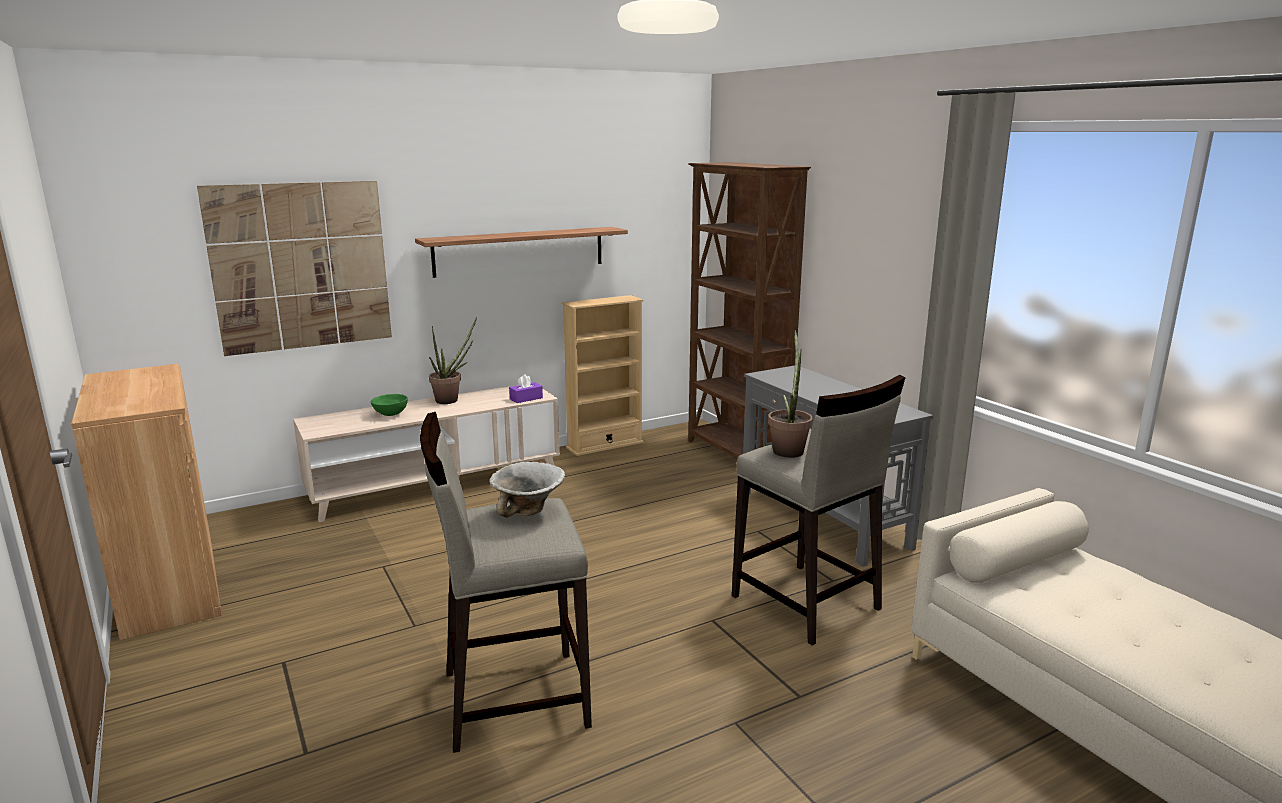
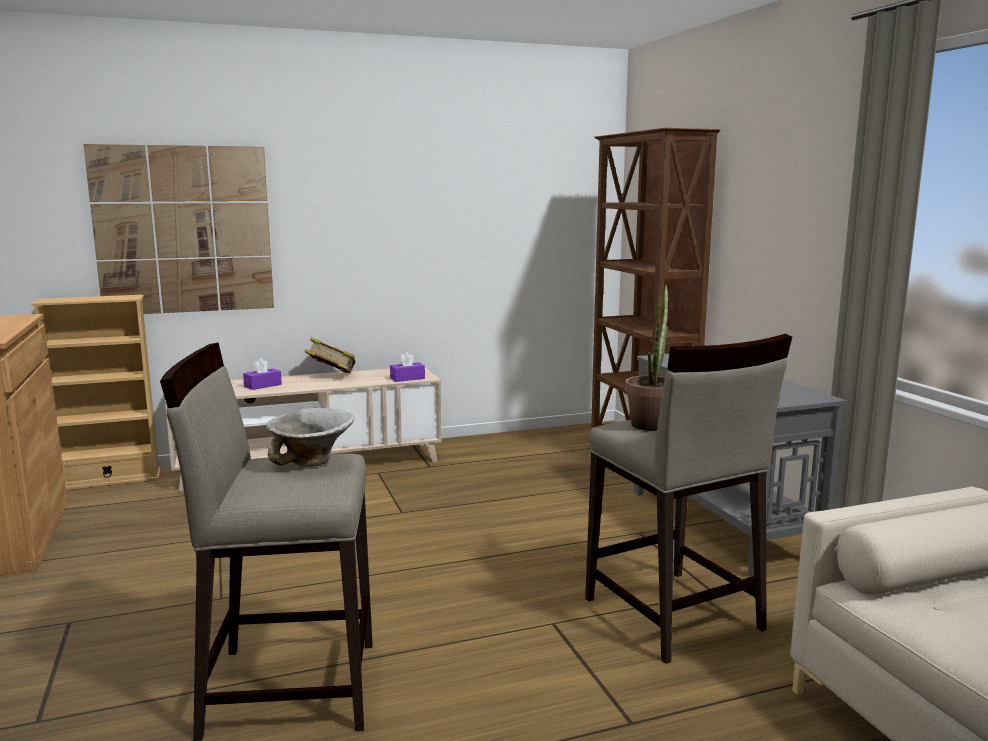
camera: 10 degrees right, 5 degrees down
green bowl [371,394,408,416] -> purple tissue box [243,358,282,390]
shelf [415,227,628,278] -> none
potted plant [429,317,477,404] -> book [305,337,356,374]
beige bookcase [562,295,644,456] -> beige bookcase moved to [31,295,161,490]

